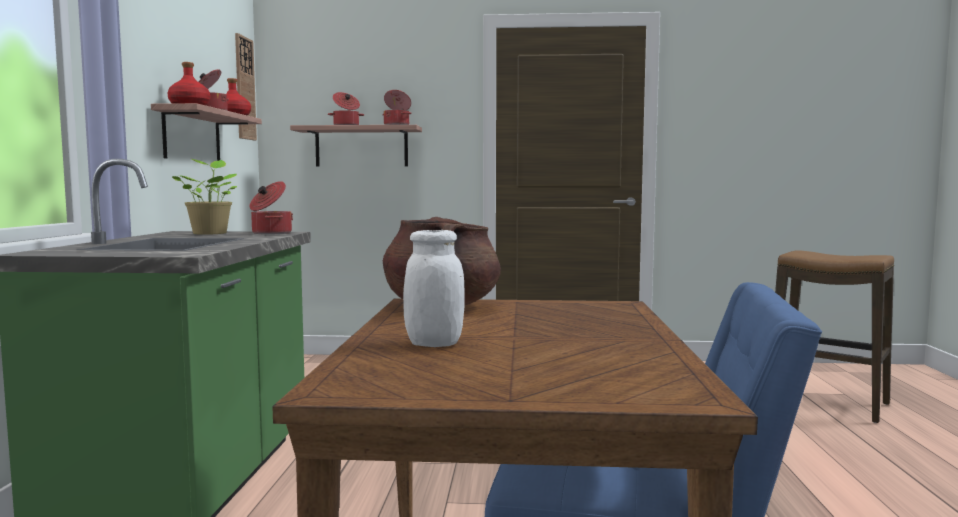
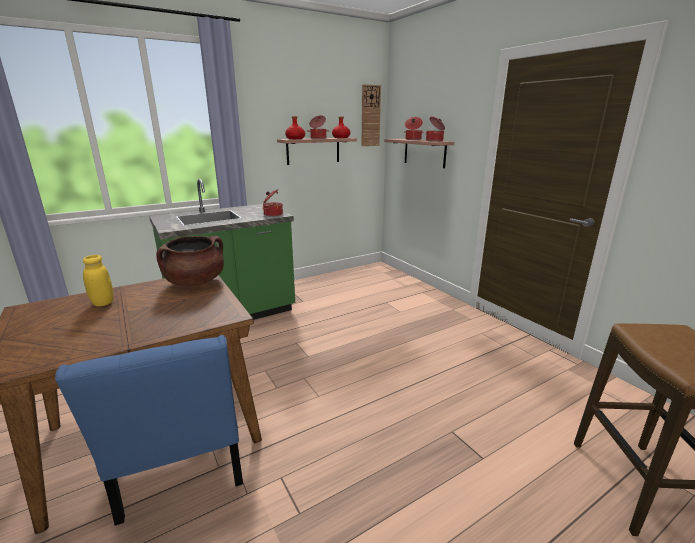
camera: 55 degrees right, 15 degrees up
potted plant [172,159,237,235] -> none
white jar [403,230,465,347] -> yellow jar [83,255,113,306]

